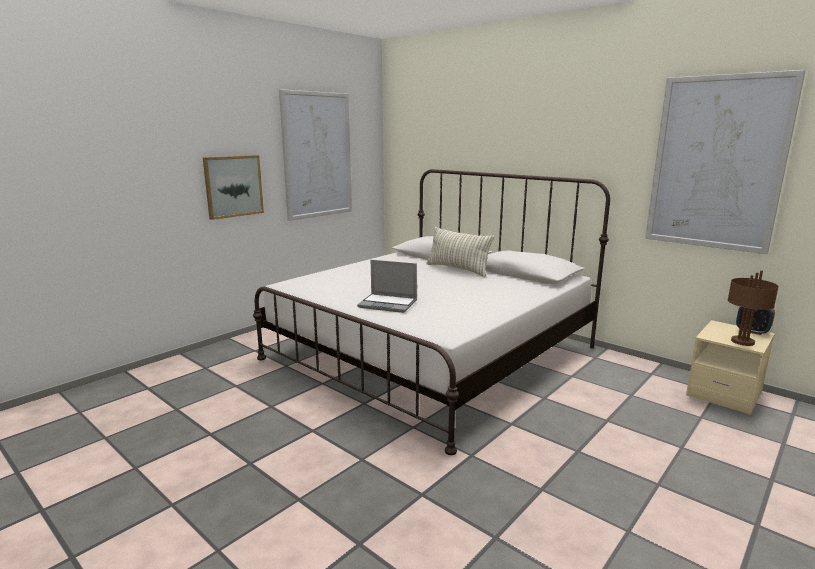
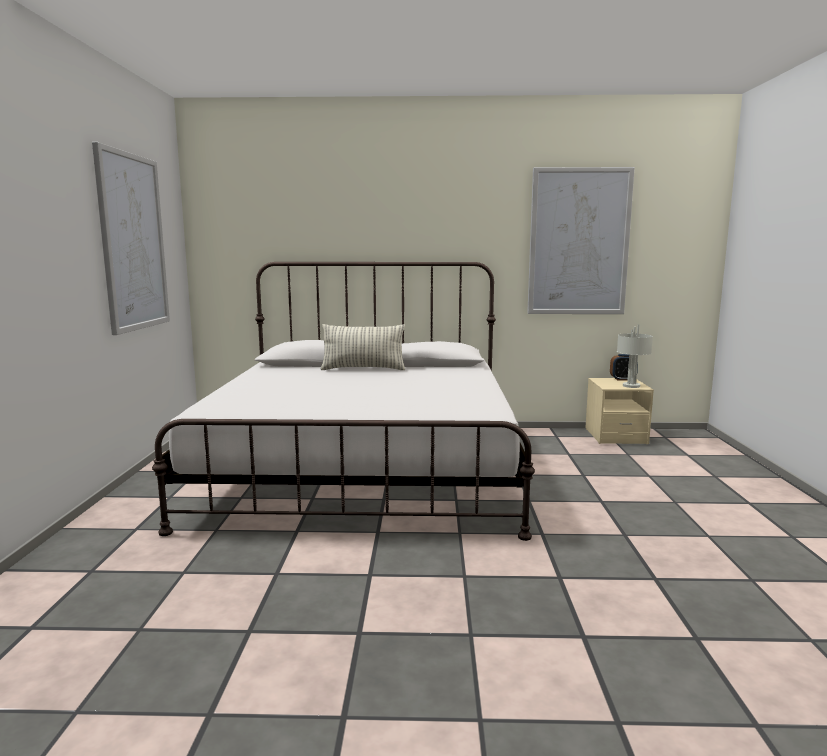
camera: 40 degrees left, 5 degrees down
picture [203,155,264,220] -> none
laptop [357,260,417,313] -> none
brown table lamp [728,271,779,346] -> grey table lamp [617,324,653,388]

